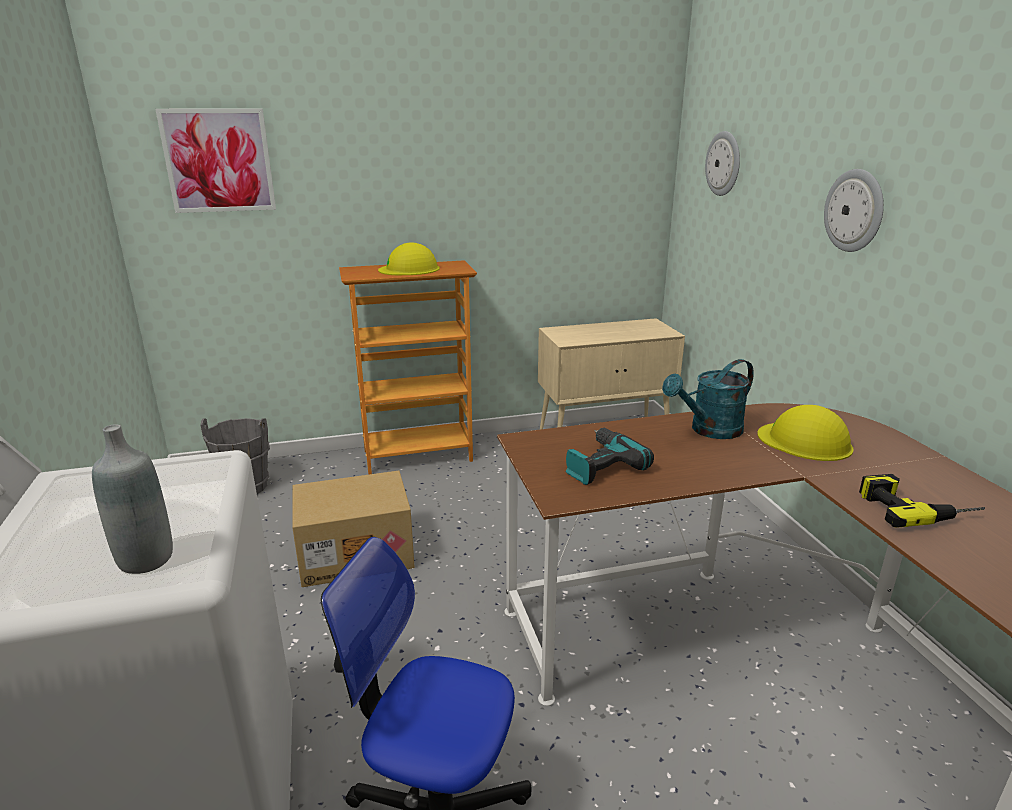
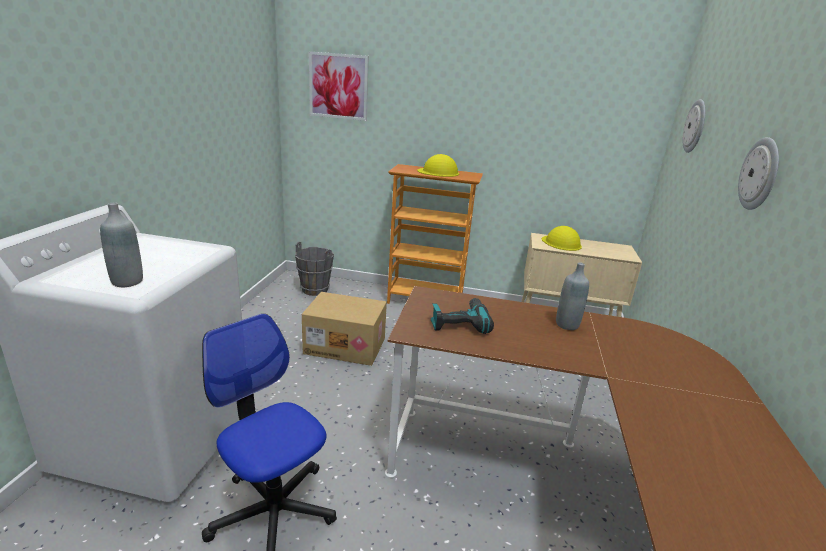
camera: 25 degrees right, 0 degrees up
turquoise watering can [662,359,754,439] -> grey bottle [556,262,589,330]
yellow hard hat [757,405,853,461] -> yellow hard hat moved to [542,226,582,251]
power drill [859,474,985,528] -> none

